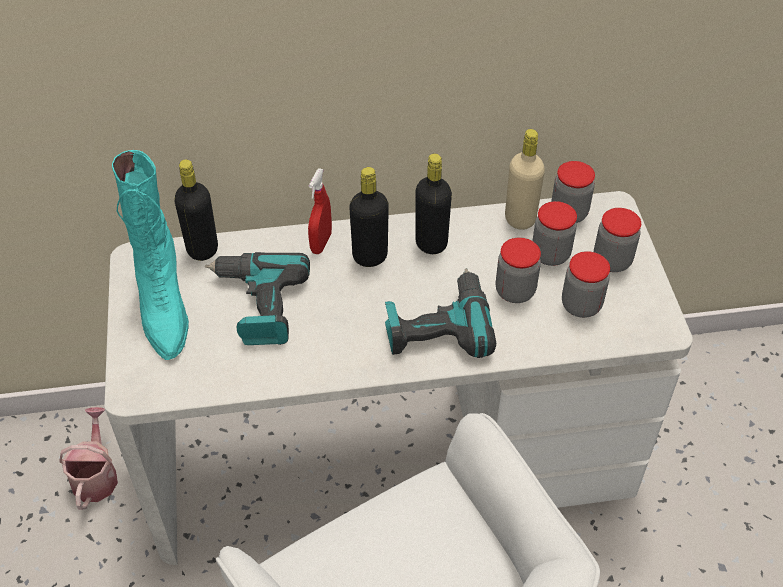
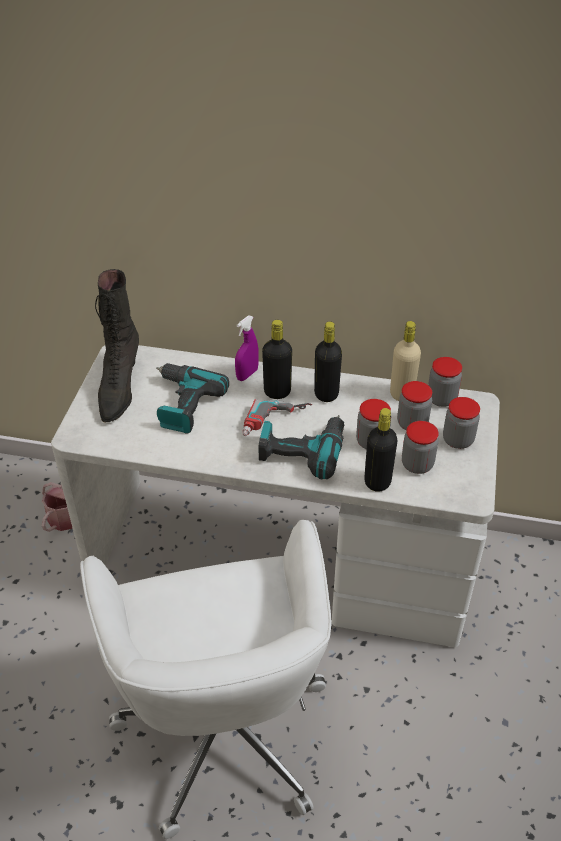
camera: 20 degrees right, 5 degrees down
turquoise boot [112,150,189,360] -> black boot [95,269,139,422]
black bottle [174,159,218,261] -> black bottle moved to [364,408,398,492]
red spray bottle [308,168,332,254] -> purple spray bottle [235,316,259,381]
none -> power drill [242,399,312,436]

